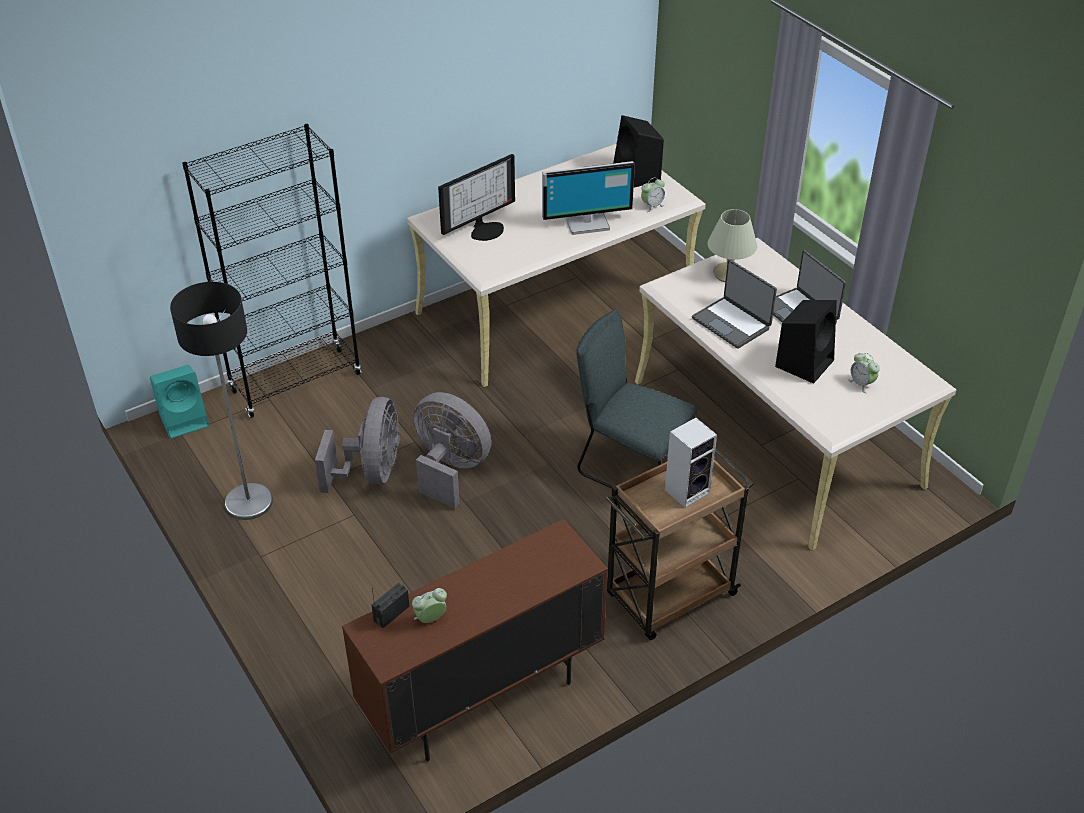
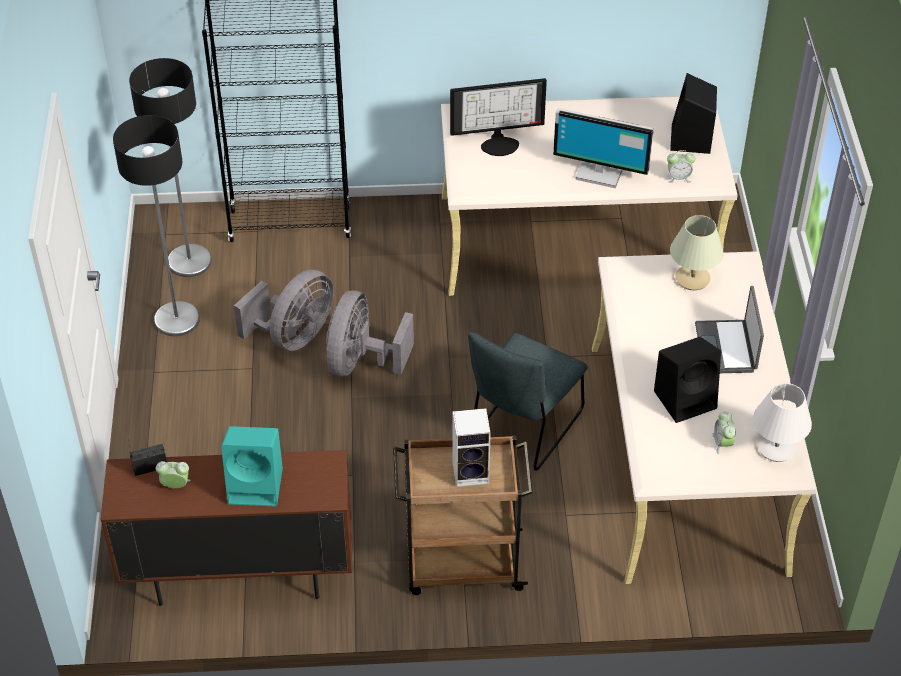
camera: 30 degrees right, 5 degrees up
turquoise speaker [150,365,209,439] -> turquoise speaker moved to [221,426,283,507]
grey fan [414,392,491,508] -> grey fan turned 135 degrees counterclockwise [326,291,414,376]
grey chair [576,309,698,488] -> grey chair turned 120 degrees counterclockwise [468,332,588,471]
laptop [692,259,777,349] -> none
none -> floor lamp [129,58,212,277]
none -> white table lamp [753,383,812,462]

